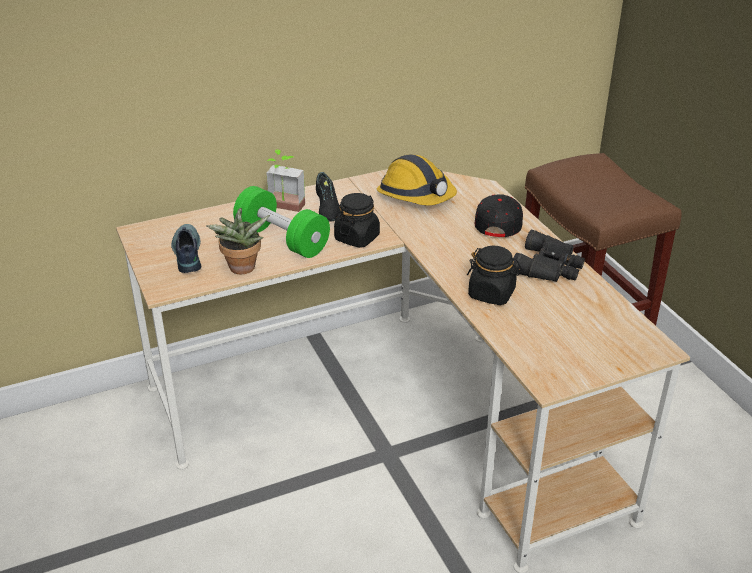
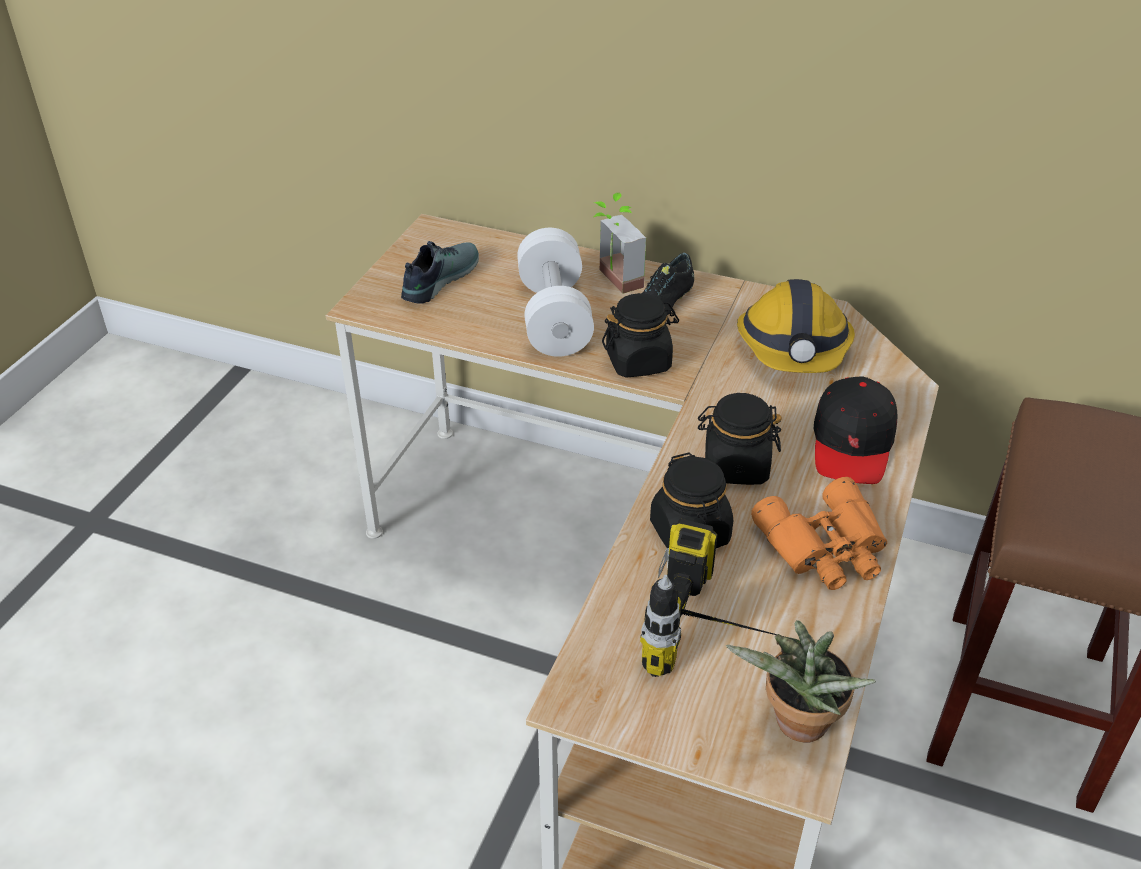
camera: 45 degrees right, 5 degrees up
potted plant [206,208,270,274] -> potted plant moved to [726,620,876,742]
green dumbbell [233,186,330,258] -> white dumbbell [517,228,594,357]
black cap [474,194,523,237] -> black cap turned 135 degrees clockwise [814,376,897,484]
black binoculars [512,230,585,282] -> orange binoculars [751,477,887,590]
none -> power drill [640,519,785,677]
none -> black jar [698,393,782,485]

